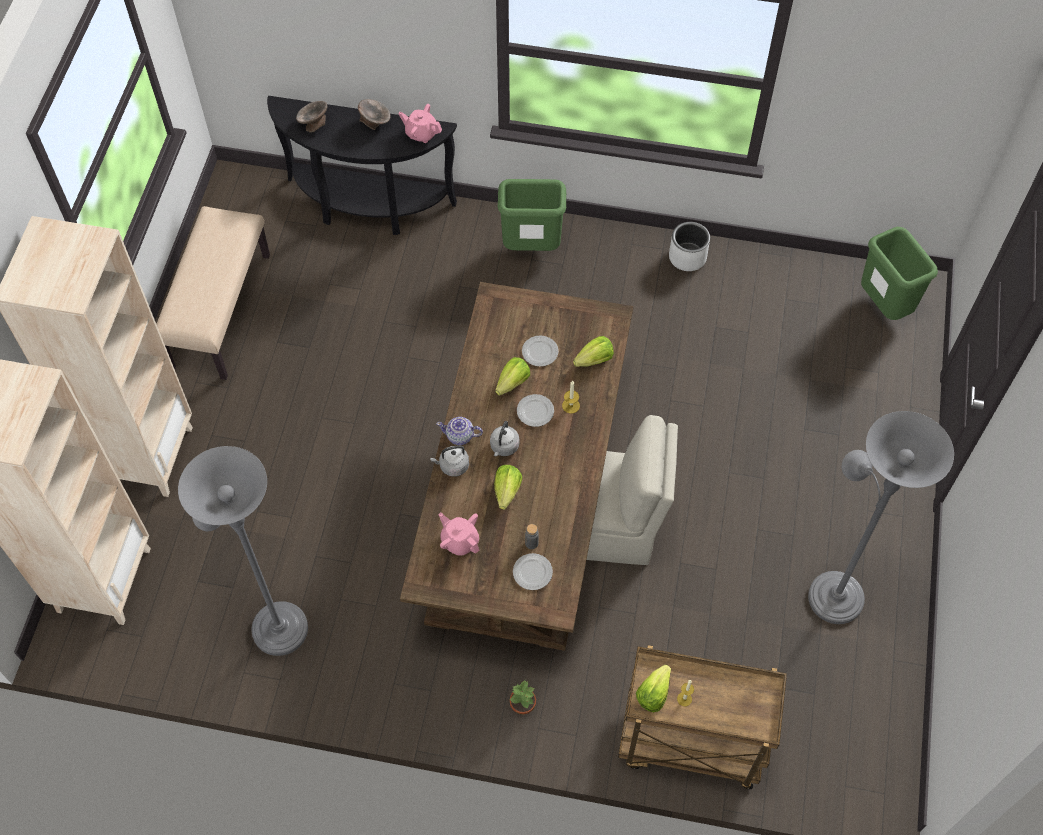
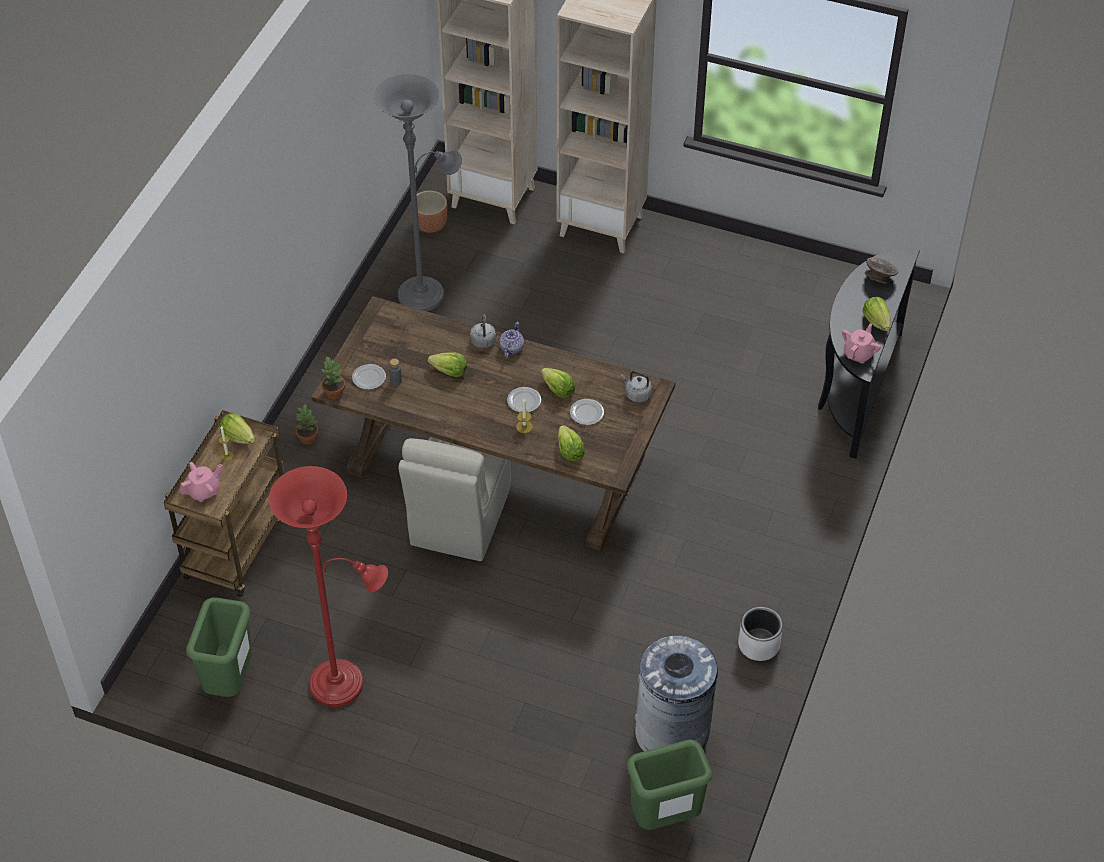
camera: 100 degrees right, 10 degrees down
beige bench [157,206,270,380] -> none
grey bowl [358,99,390,130] -> lettuce [862,297,891,331]
pink teapot [438,512,479,556] -> pink teapot moved to [180,462,222,502]
grey kettle [490,421,520,456] -> grey kettle moved to [621,371,652,403]
green trash can [497,179,567,251] -> green trash can moved to [186,597,252,697]
grey floor lamp [808,411,954,624] -> red floor lamp [269,466,388,707]
none -> potted plant [321,356,345,399]
none -> brown planter [411,190,447,233]
none -> grey trash can [635,635,718,751]

